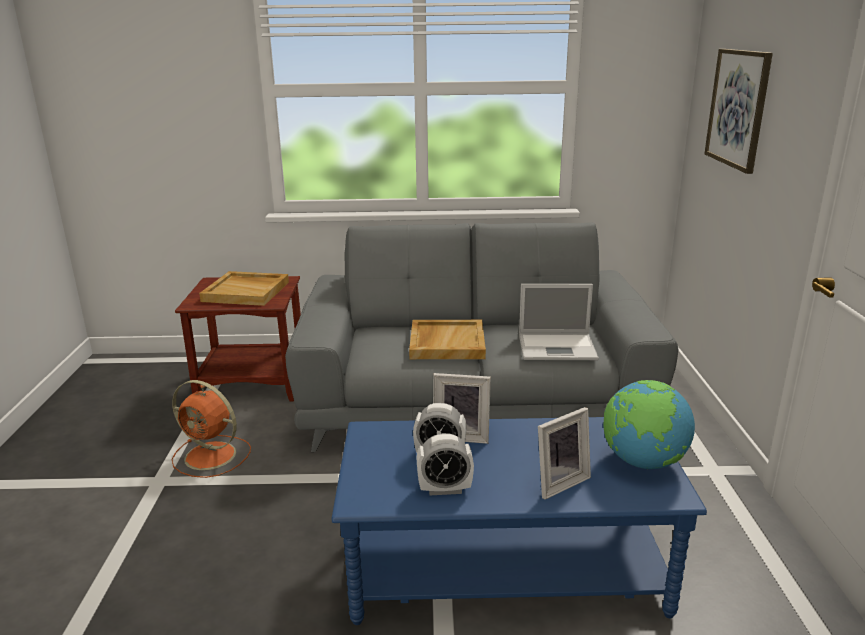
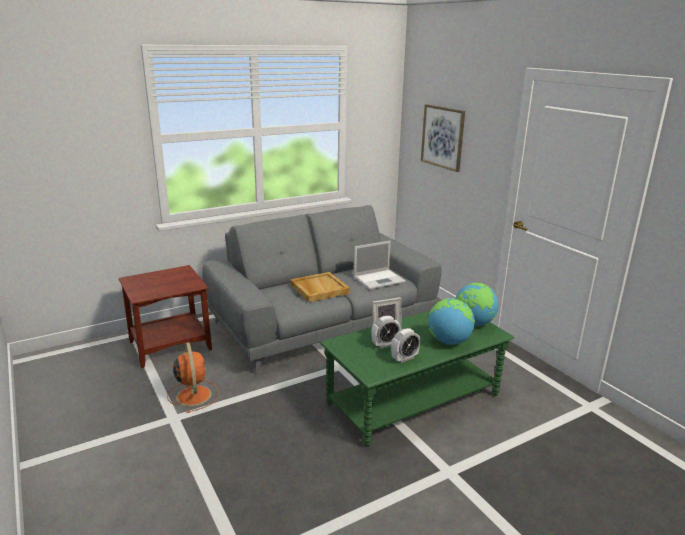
camera: 30 degrees left, 0 degrees up
orange fan [171,380,251,478] -> orange fan turned 105 degrees counterclockwise [167,342,219,413]
beige tray [199,271,289,306] -> none
blue coffee table [331,417,707,625] -> green coffee table [320,311,514,447]
picture frame [538,407,591,500] -> globe [428,298,475,345]

